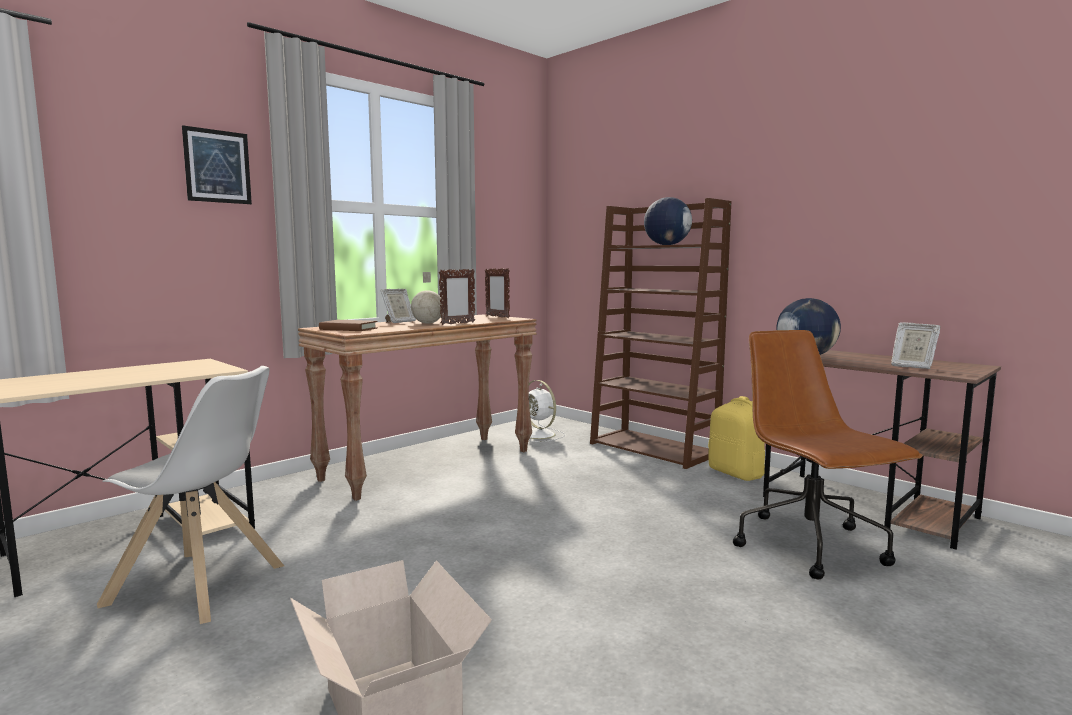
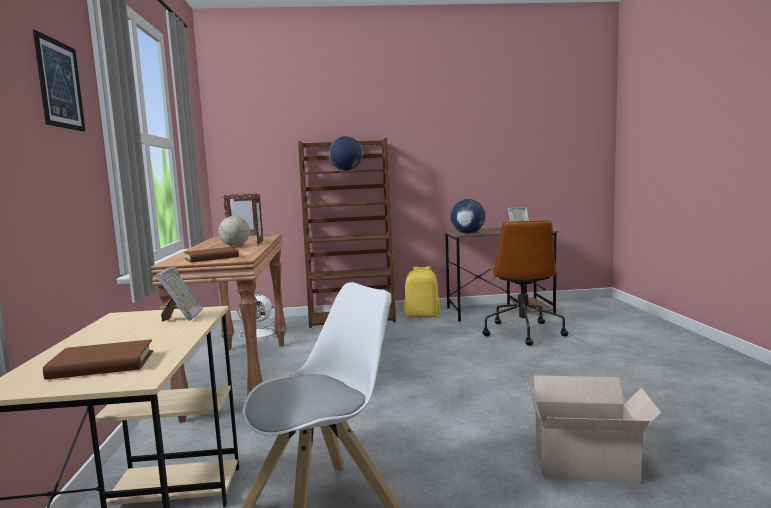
camera: 50 degrees left, 0 degrees up
picture frame [380,289,416,323] -> picture frame moved to [156,266,203,321]
brown office chair [733,330,923,580] -> brown office chair turned 105 degrees counterclockwise [482,220,569,346]
none -> brown book [43,339,153,380]

